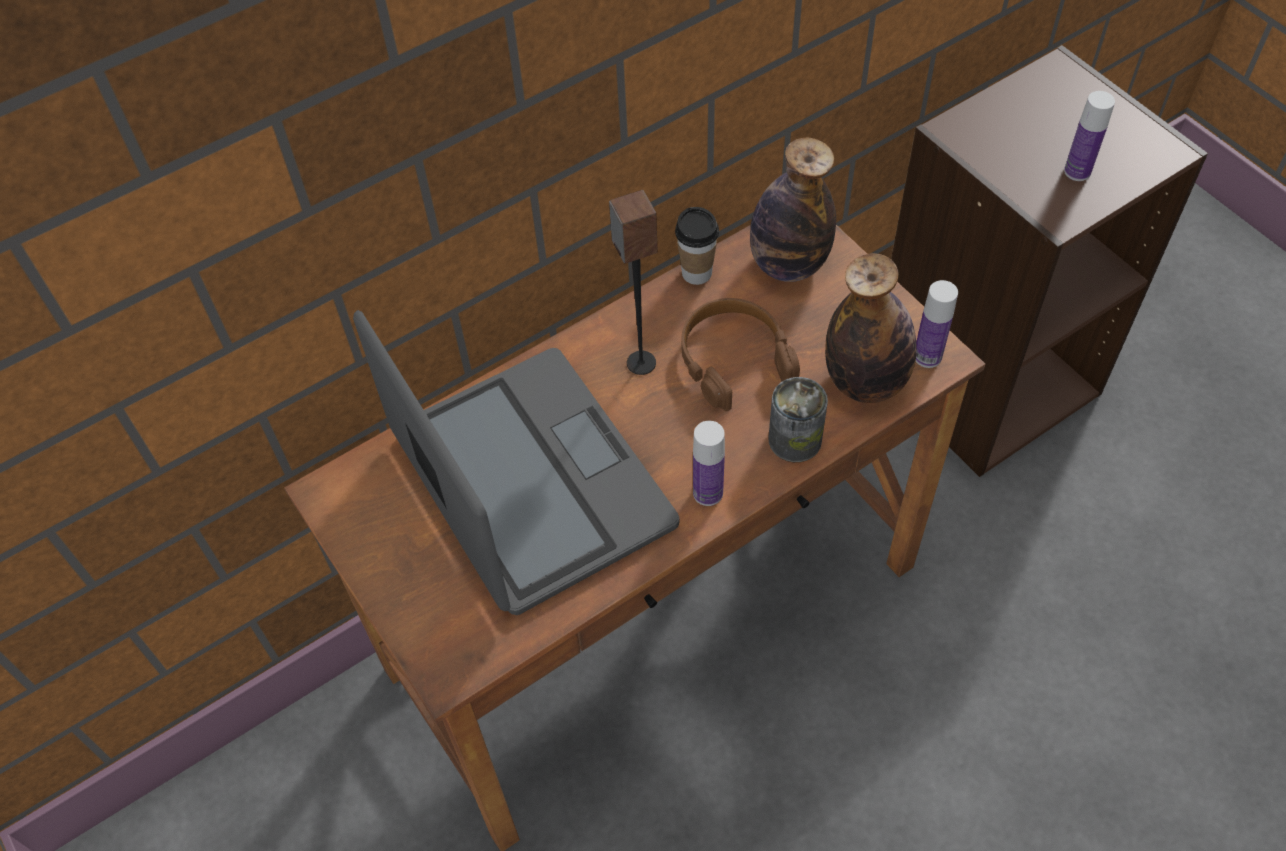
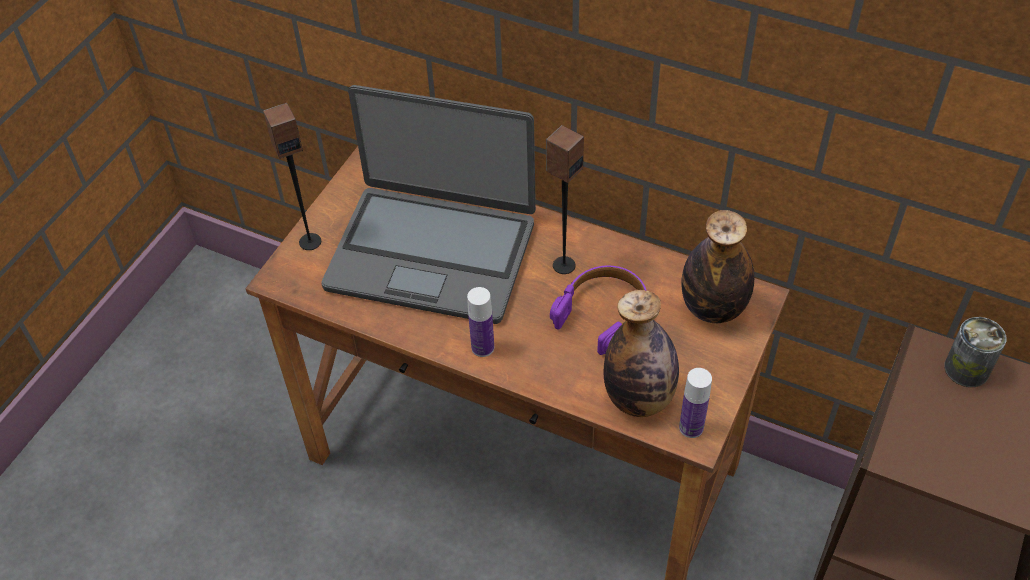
camera: 60 degrees right, 5 degrees down
laptop [353,310,680,615] -> laptop turned 75 degrees clockwise [321,85,536,324]
cup [675,207,719,285] -> none
brown headphones [681,298,800,411] -> purple headphones [550,266,646,355]
can [768,377,828,462] -> can moved to [944,317,1007,387]
bottle [1064,91,1115,181] -> none
none -> speaker [263,103,321,250]

